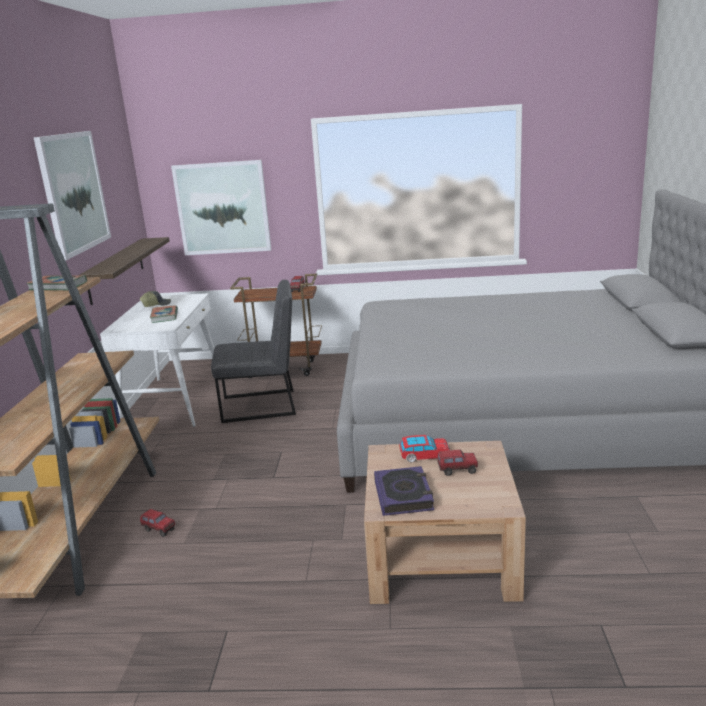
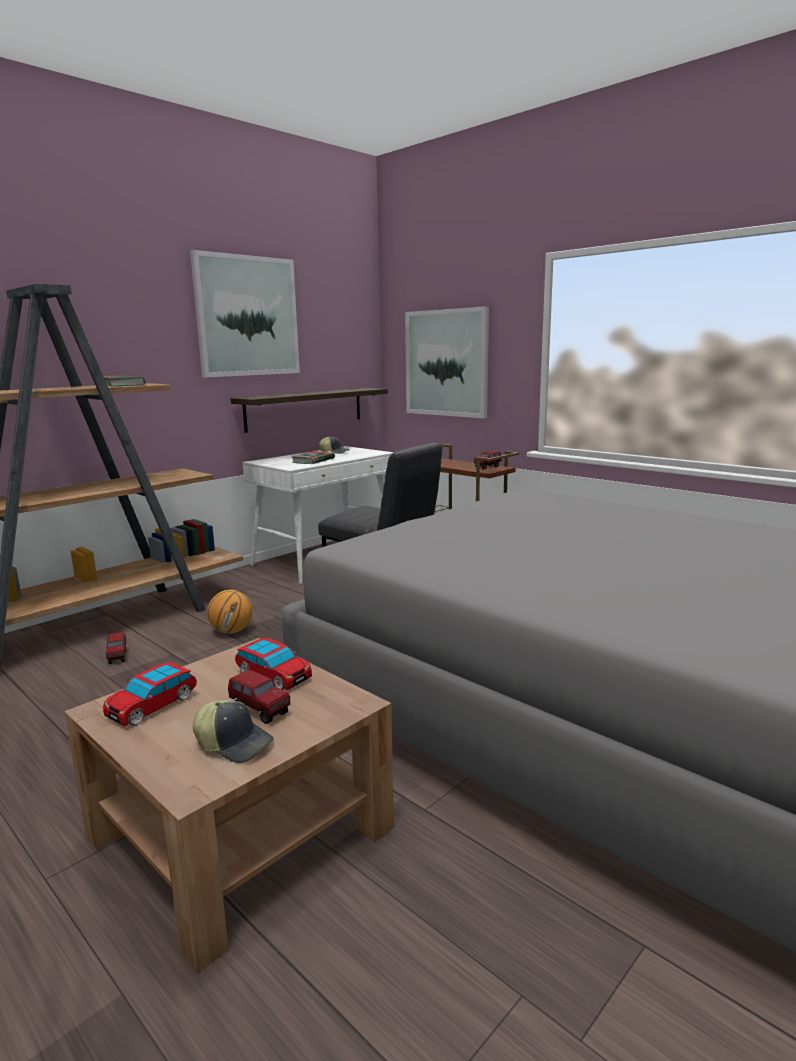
camera: 40 degrees right, 5 degrees down
book [374,466,434,516] -> toy car [103,662,197,727]
none -> cap [193,700,274,763]
none -> basketball [207,589,253,634]

